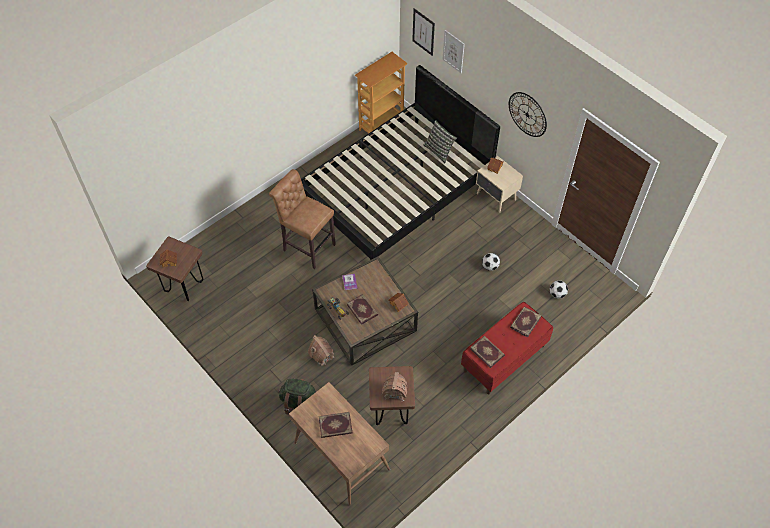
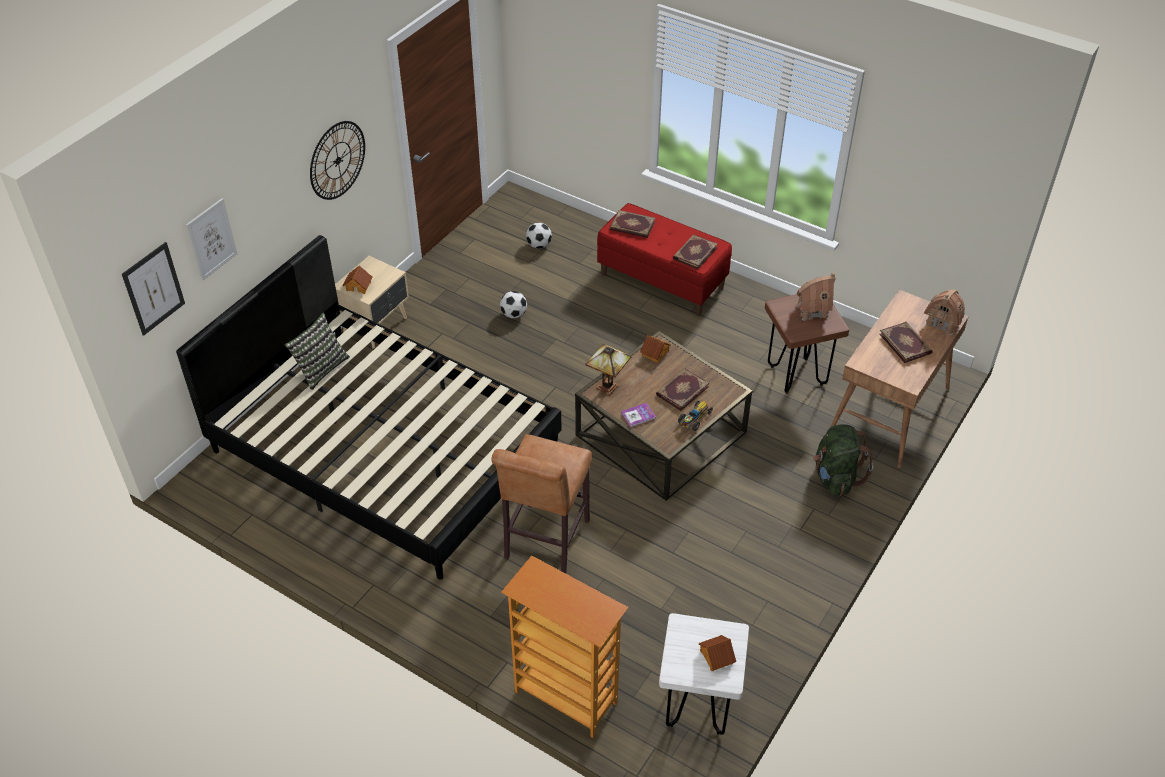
camera: 105 degrees left, 10 degrees down
brown stool [146,237,203,301] -> white stool [659,613,749,735]
toy house [308,335,334,366] -> toy house moved to [924,289,965,336]
bookcase [355,52,408,134] -> bookcase moved to [502,556,628,738]
none -> table lamp [586,344,632,395]

